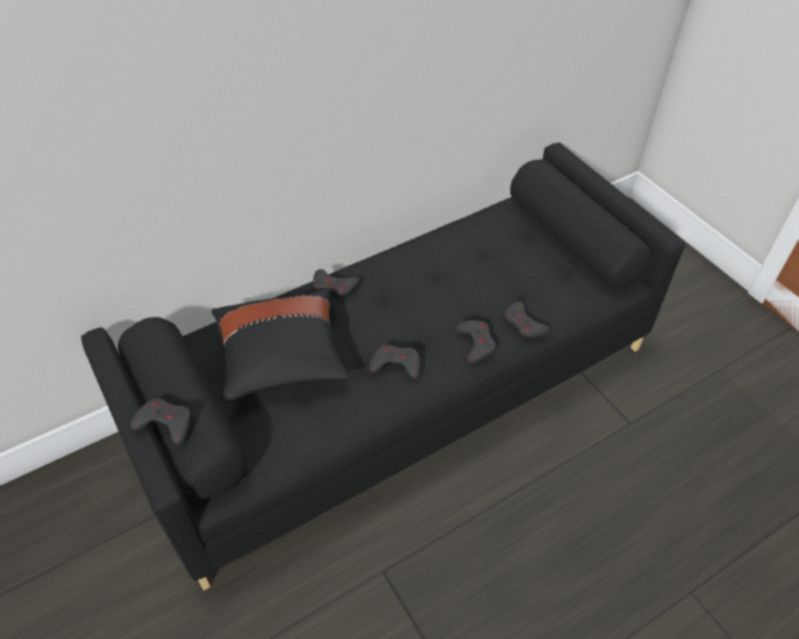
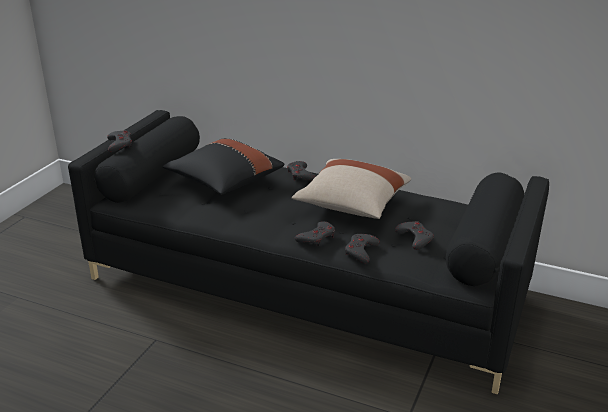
camera: 55 degrees right, 20 degrees down
grey game controller [369,344,421,379] -> grey game controller moved to [395,221,434,250]
none -> beige pillow [292,159,411,219]

